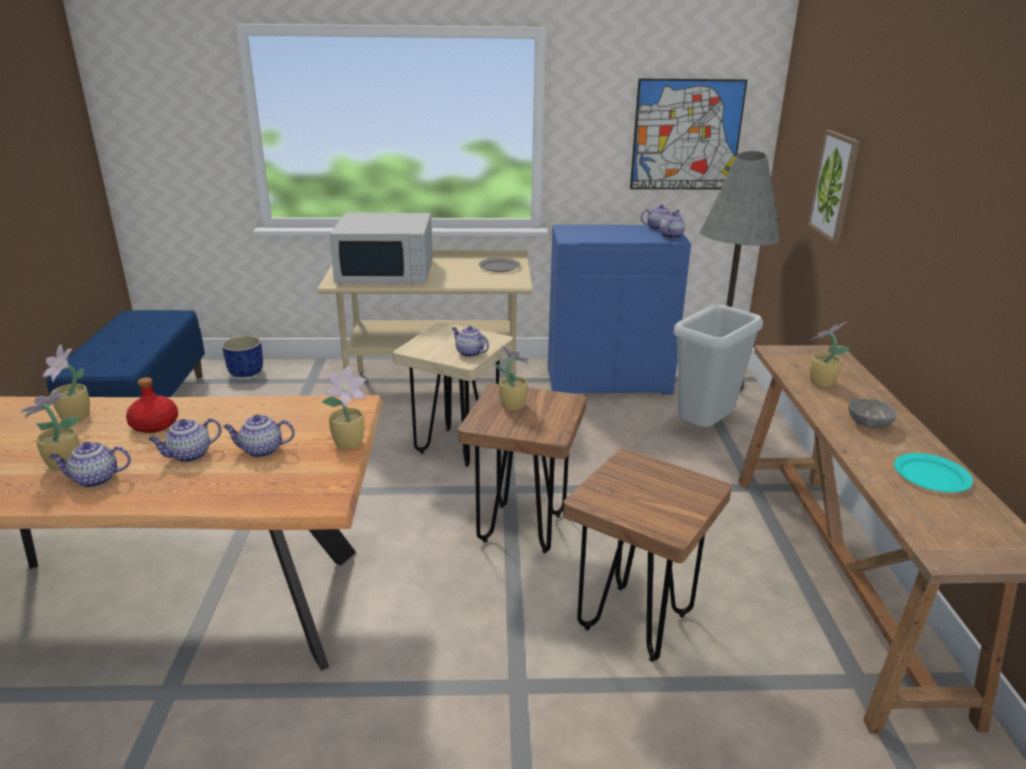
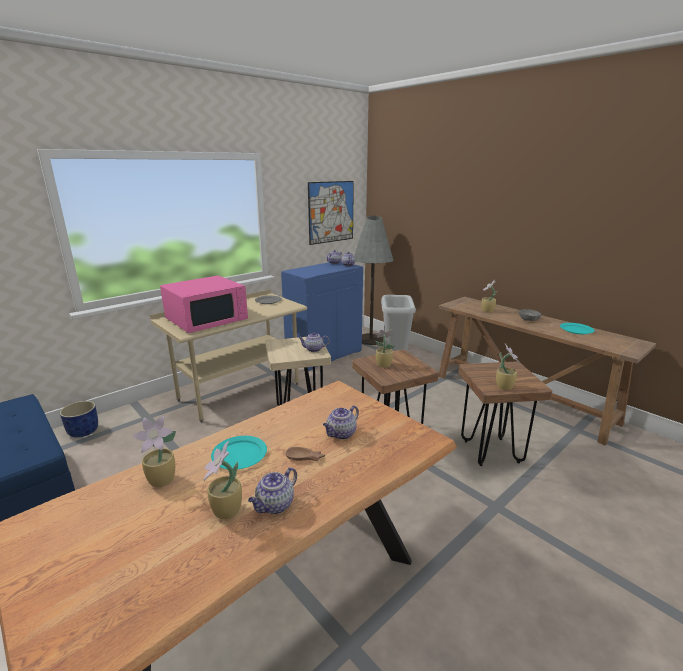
camera: 40 degrees left, 5 degrees down
red bottle [126,377,178,433] -> turquoise plate [211,436,267,469]
teapot [148,418,222,462] -> brown bowl [286,447,325,461]
potted plant [321,366,366,449] -> potted plant moved to [496,343,520,390]
white microwave [329,212,433,284] -> pink microwave [160,275,248,333]
picture [808,130,860,243] -> none

